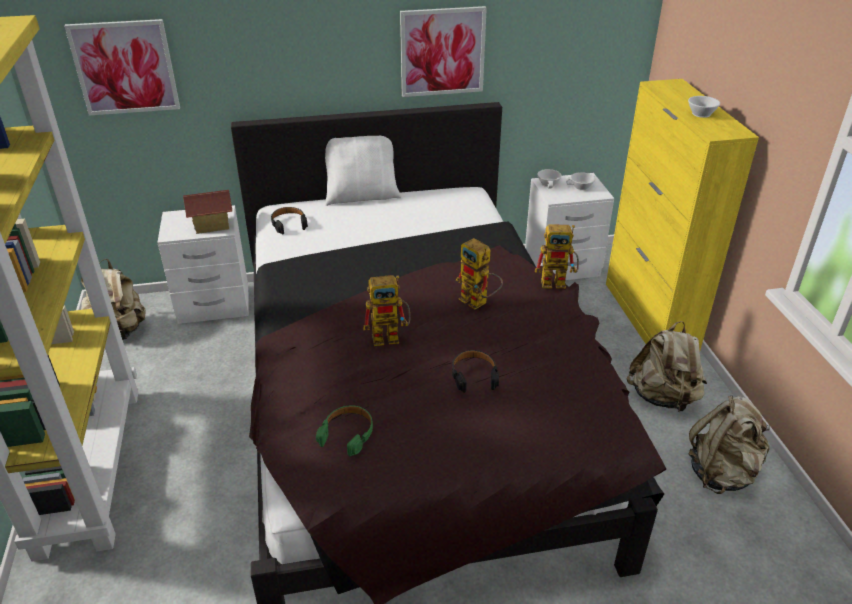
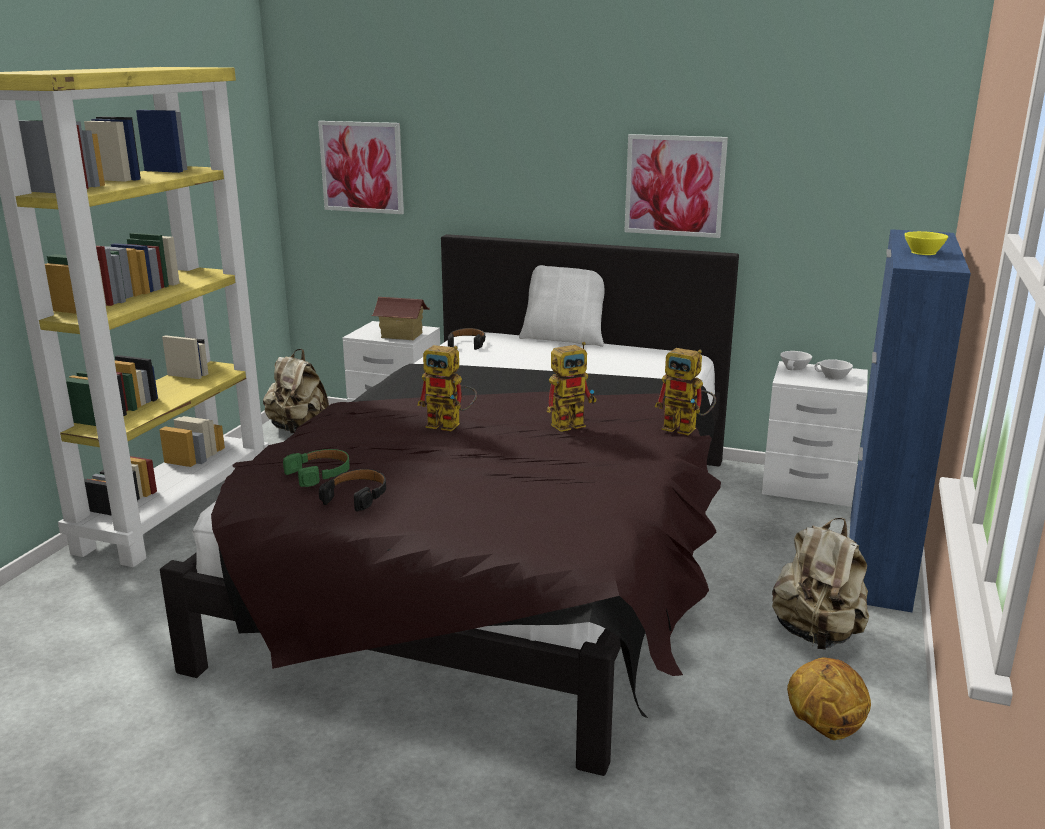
camera: 30 degrees right, 15 degrees down
black headphones [452,350,499,393] -> black headphones moved to [319,469,386,512]
toy robot [456,238,503,310] -> toy robot turned 105 degrees counterclockwise [547,342,597,432]
yellow cabinet [606,79,759,350] -> blue cabinet [849,229,971,612]
white cup [688,96,720,118] -> yellow cup [904,231,948,255]
beige backpack [688,396,770,494] -> basketball [787,657,871,740]

